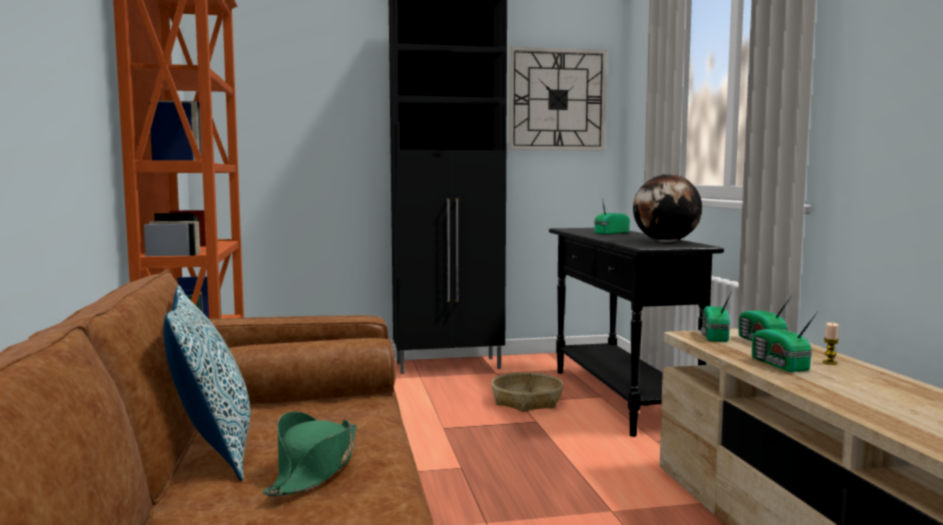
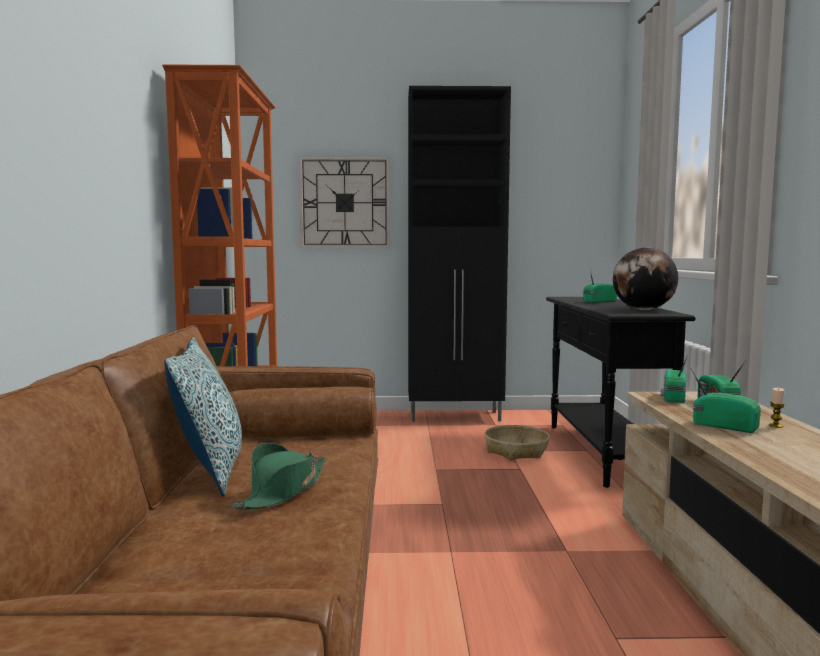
camera: 10 degrees right, 0 degrees up
wall clock [509,47,607,150] -> wall clock moved to [299,156,390,248]
radio [752,311,818,372] -> radio turned 135 degrees clockwise [691,369,761,433]

